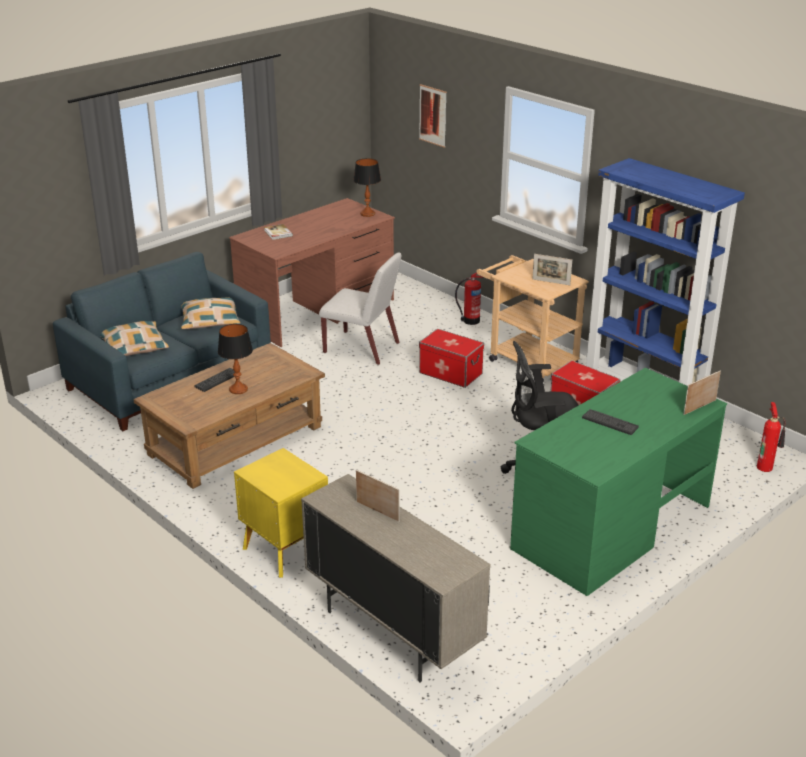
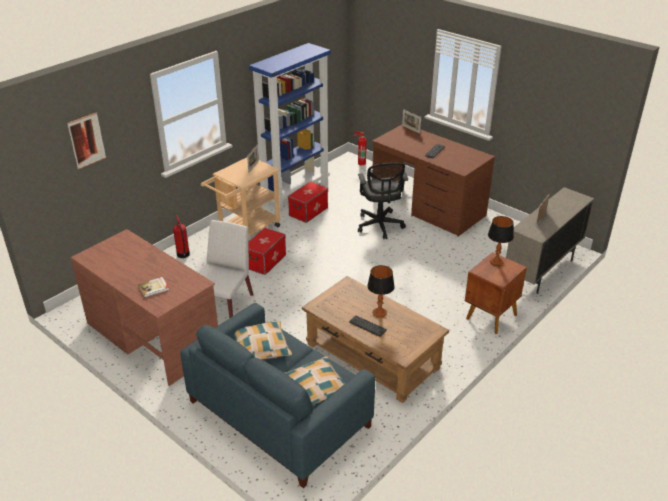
camera: 95 degrees left, 5 degrees up
yellow nightstand [234,448,328,578] -> brown nightstand [465,252,527,334]
table lamp [353,158,381,217] -> table lamp moved to [488,216,514,266]
green desk [510,368,727,596] -> brown desk [372,125,495,237]

